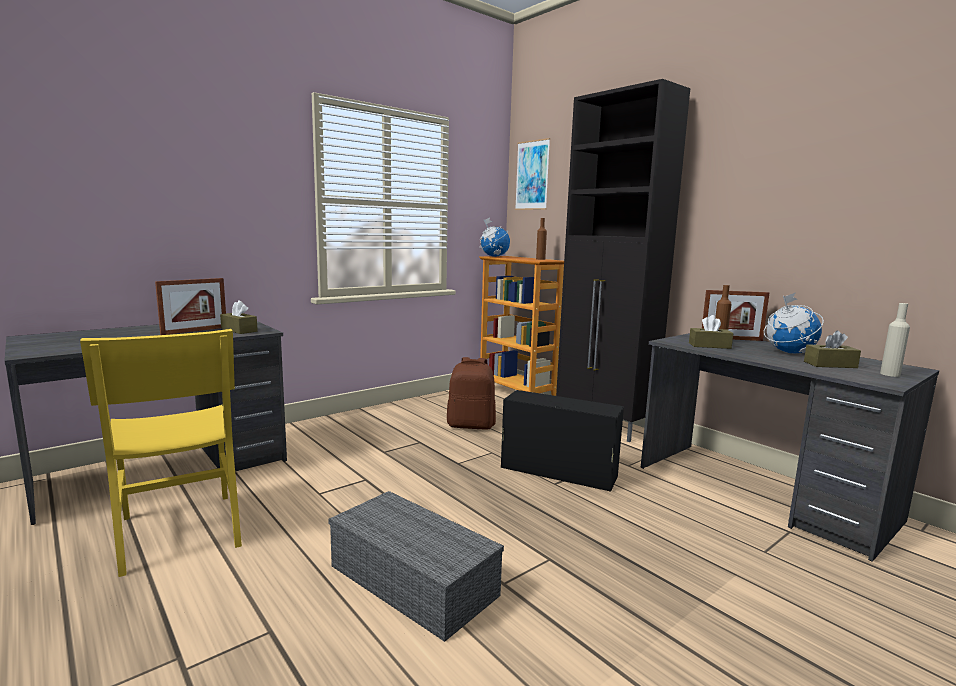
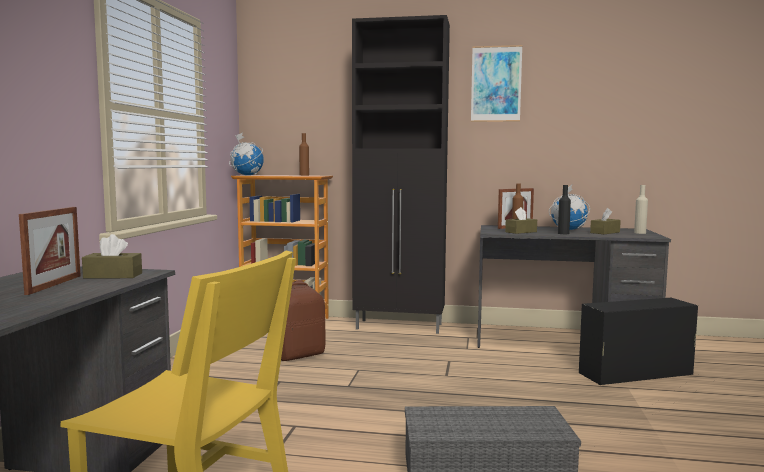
camera: 40 degrees left, 5 degrees down
black storage box [501,390,624,492] -> black storage box moved to [579,298,698,385]
picture [515,138,550,210] -> picture moved to [471,45,522,122]
none -> black bottle [558,185,571,234]

